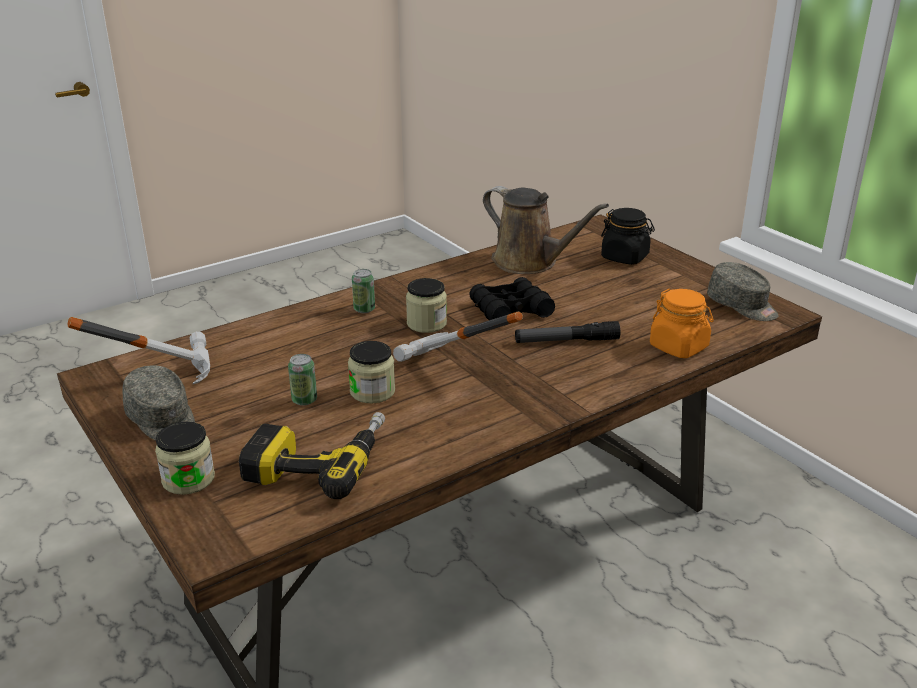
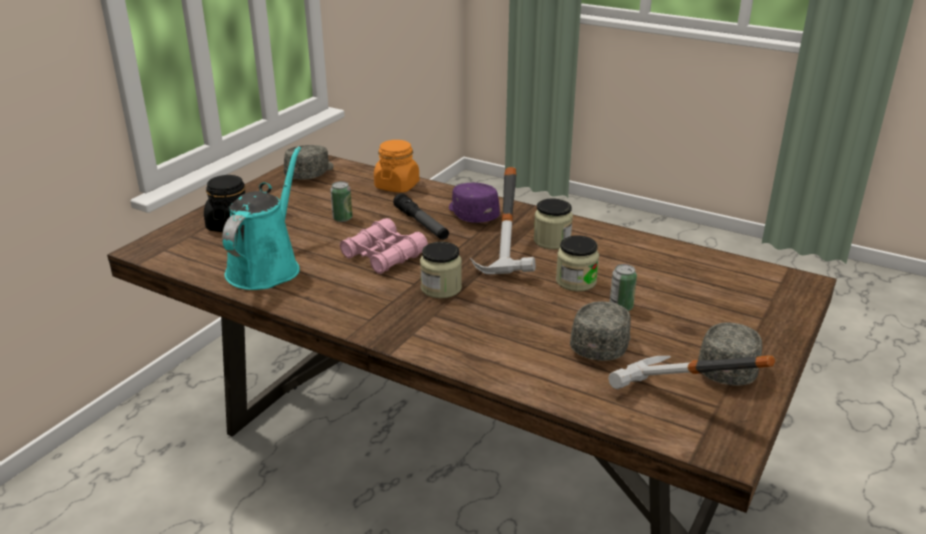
camera: 115 degrees left, 0 degrees up
jar [155,422,215,495] -> jar moved to [534,198,573,249]
power drill [239,412,385,499] -> none
can [352,269,375,313] -> can moved to [330,181,352,222]
black binoculars [469,277,555,320] -> pink binoculars [340,218,428,274]
brown watering can [483,186,609,274] -> turquoise watering can [222,146,301,290]
none -> purple cap [449,183,500,223]
none -> grey cap [570,301,631,361]

